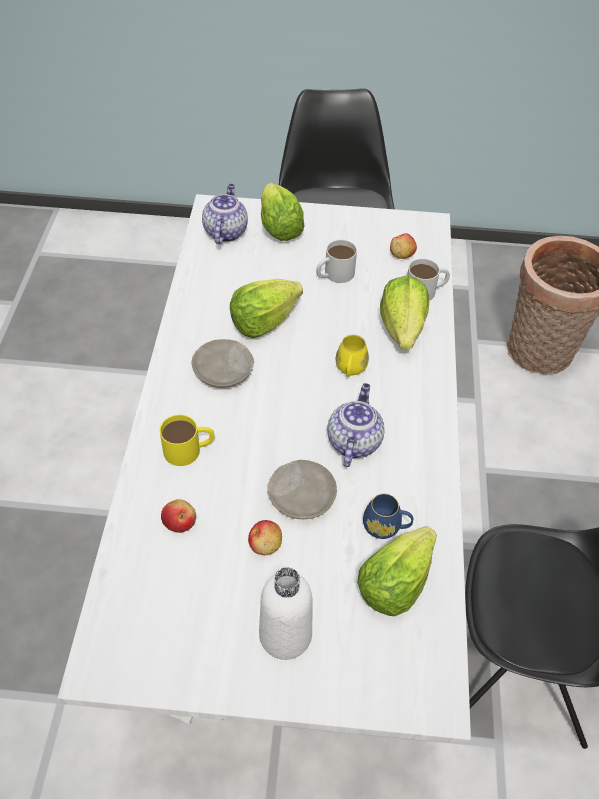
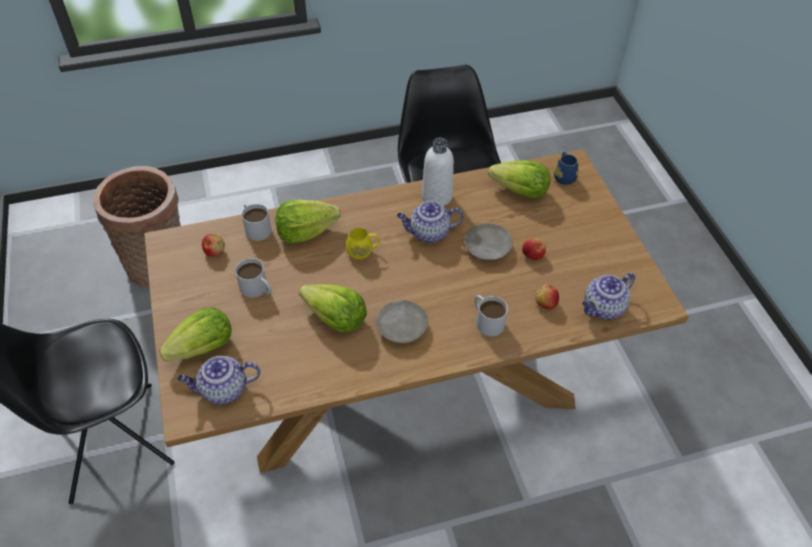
camera: 110 degrees left, 0 degrees up
white dining table [58,194,471,745] -> brown dining table [144,149,689,473]
yellow mug [160,415,214,466] -> white mug [475,295,508,336]
white bottle [259,567,312,660] -> white bottle moved to [422,138,454,206]
blue mug [363,494,413,539] -> blue mug moved to [554,152,579,185]
none -> teapot [582,272,635,320]

